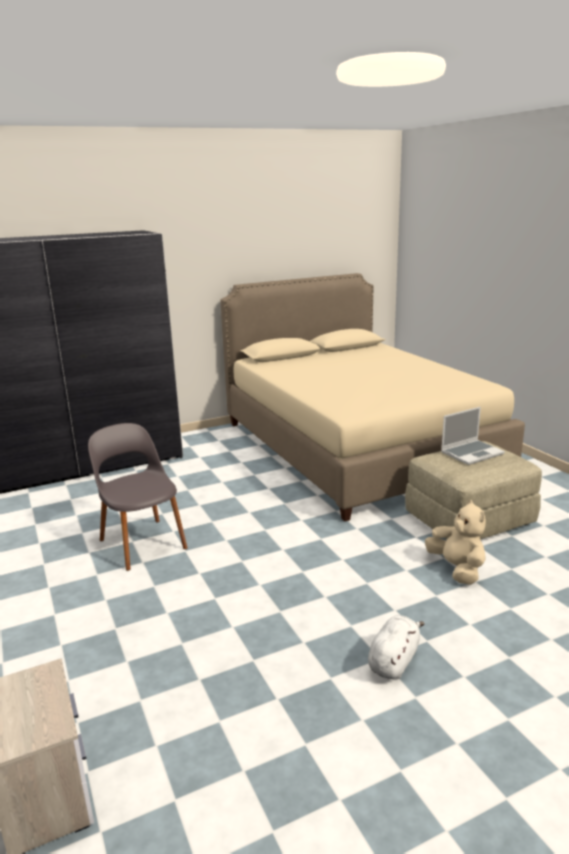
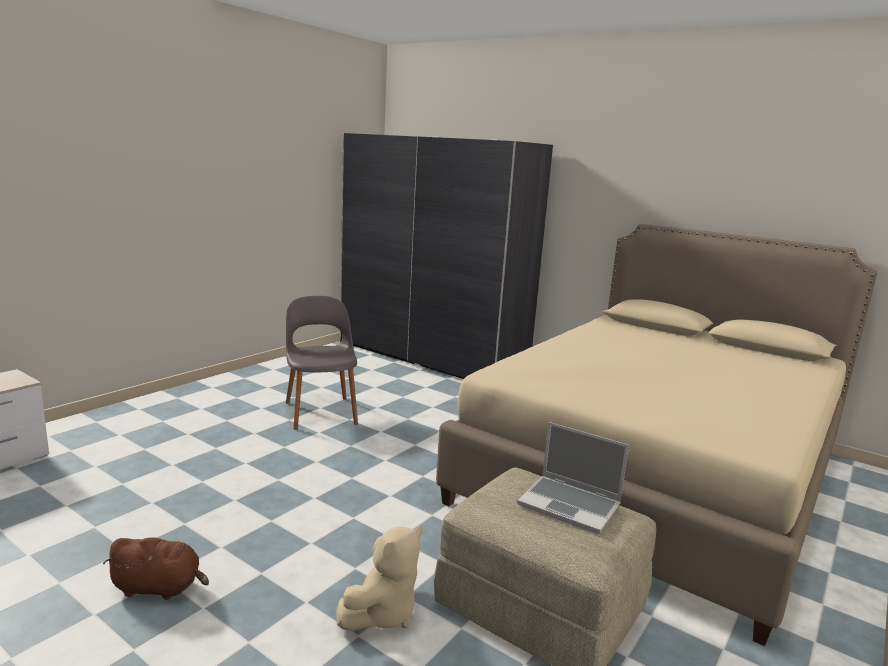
camera: 60 degrees right, 5 degrees down
grey chair [88,423,188,571] -> grey chair turned 45 degrees counterclockwise [286,296,358,430]
white plush toy [368,615,425,679] -> brown plush toy [103,538,209,600]

